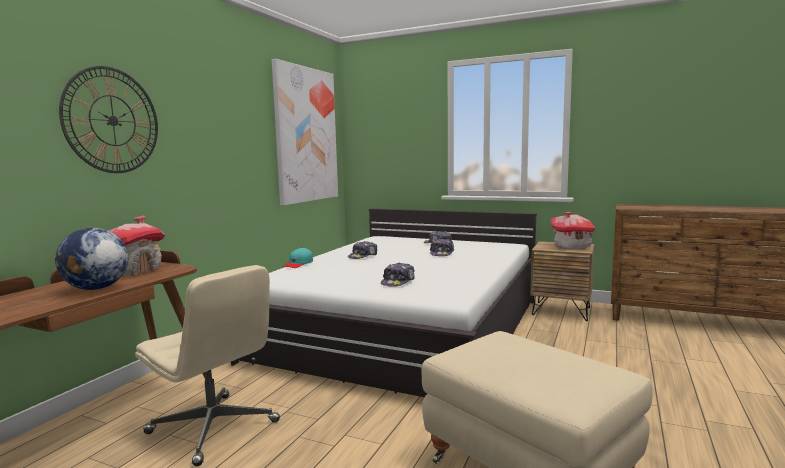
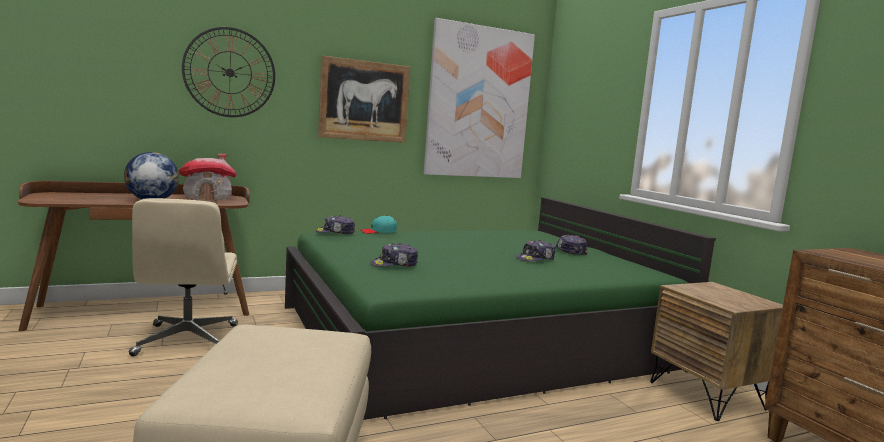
camera: 40 degrees right, 0 degrees up
white bed [231,208,537,397] -> green bed [285,197,716,420]
cap [348,241,377,259] -> cap moved to [315,216,355,234]
toy house [551,212,595,249] -> none
none -> picture [318,56,410,143]

